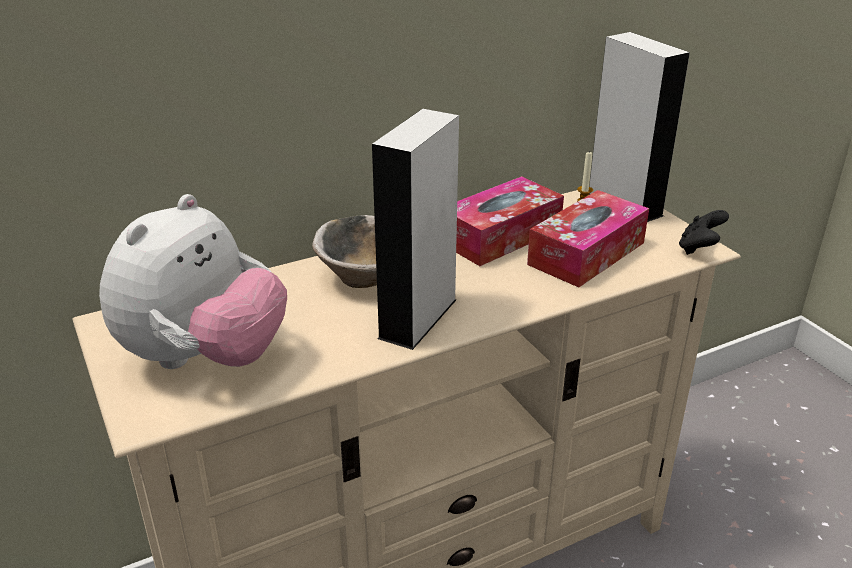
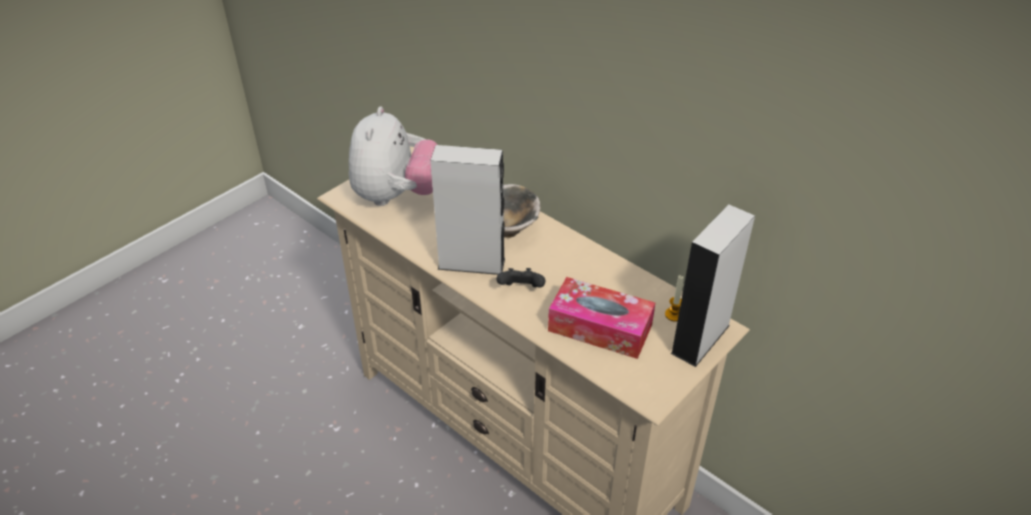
camera: 70 degrees right, 10 degrees up
plush toy [99,194,287,369] -> plush toy turned 90 degrees counterclockwise [349,106,438,206]
tissue box [456,176,564,266] -> none
black game controller [679,210,729,255] -> black game controller moved to [497,268,545,288]

